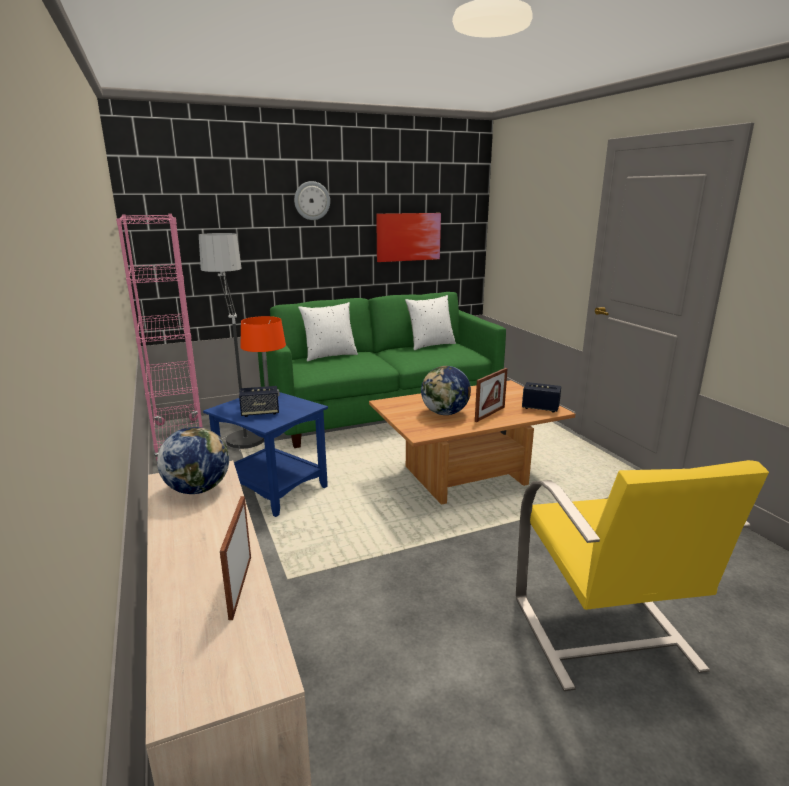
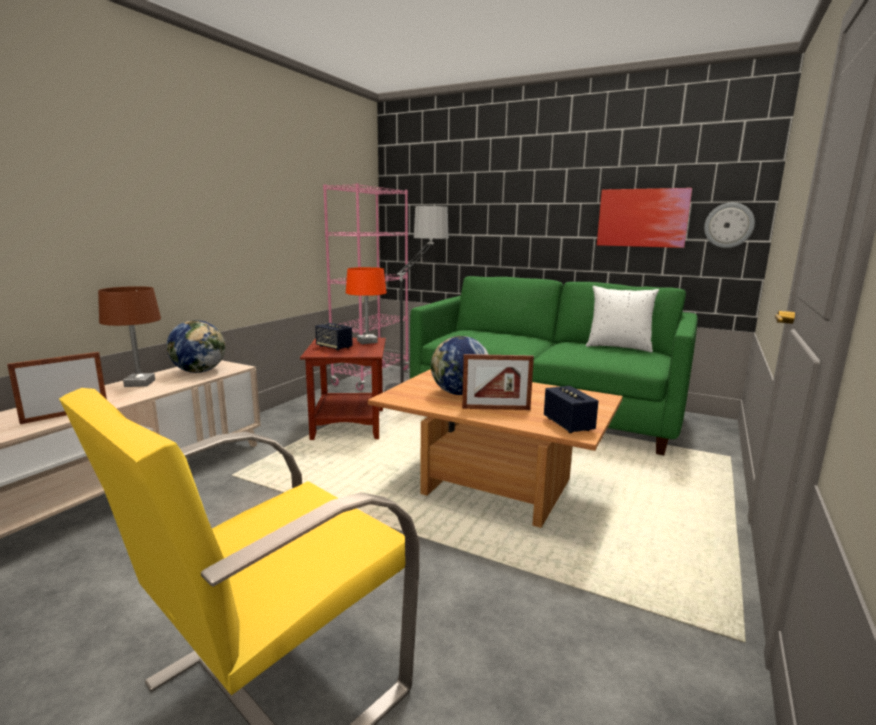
camera: 50 degrees right, 5 degrees down
blue side table [203,392,328,517] -> brown side table [300,338,386,440]
wall clock [294,181,330,220] -> wall clock moved to [704,203,755,248]
white pillow [298,302,358,361] -> none
none -> brown table lamp [98,286,161,387]

